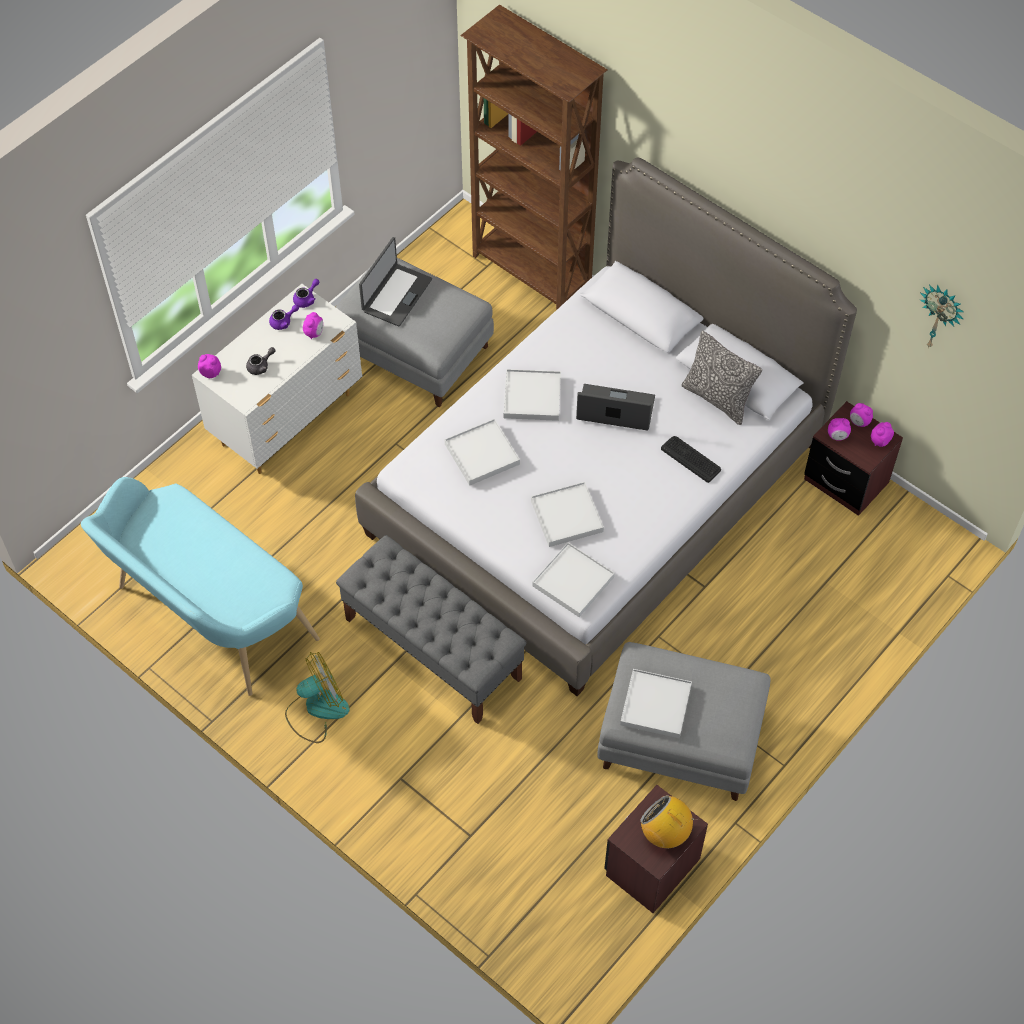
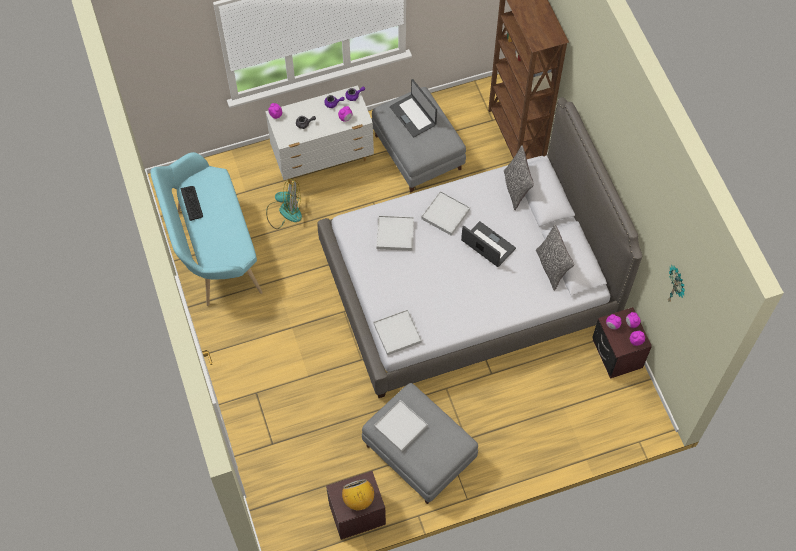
camera: 30 degrees right, 5 degrees up
fan [285,652,350,743] -> fan moved to [266,179,302,229]
grey bench [336,535,526,724] -> none
laptop [359,237,432,326] -> laptop turned 90 degrees clockwise [390,79,437,137]
white tray [531,482,604,547] -> none
keyboard [661,436,721,483] -> keyboard moved to [181,186,203,221]
none -> pillow [504,146,534,210]

